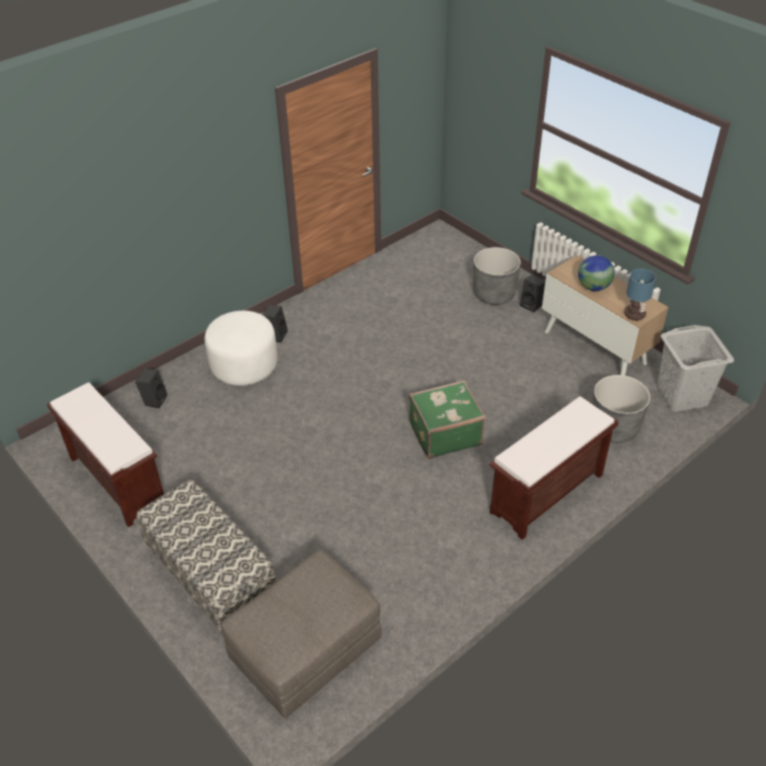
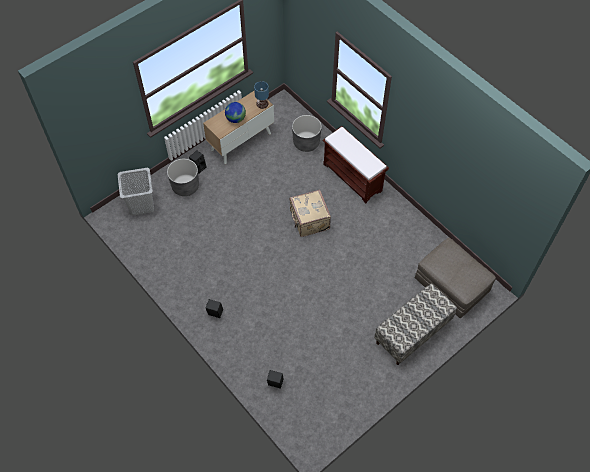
camera: 90 degrees left, 15 degrees up
brown bench [47,382,164,527] -> none
white ottoman [204,311,278,386] -> none
green suitcase [409,380,486,459] -> beige suitcase [290,189,331,237]
grey laundry basket [657,325,734,412] -> grey laundry basket moved to [118,168,154,215]

